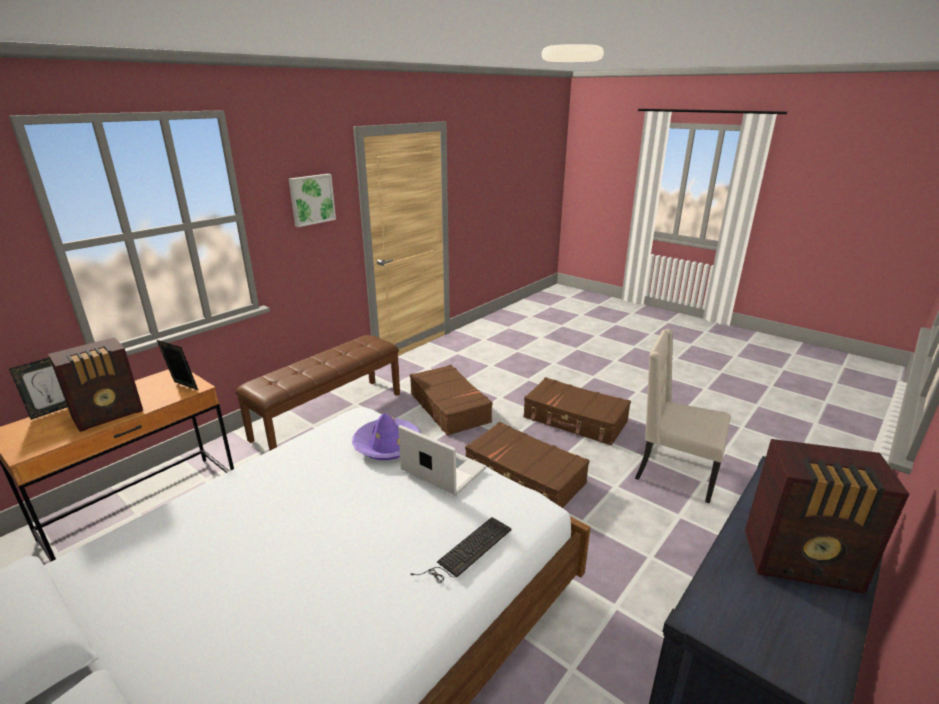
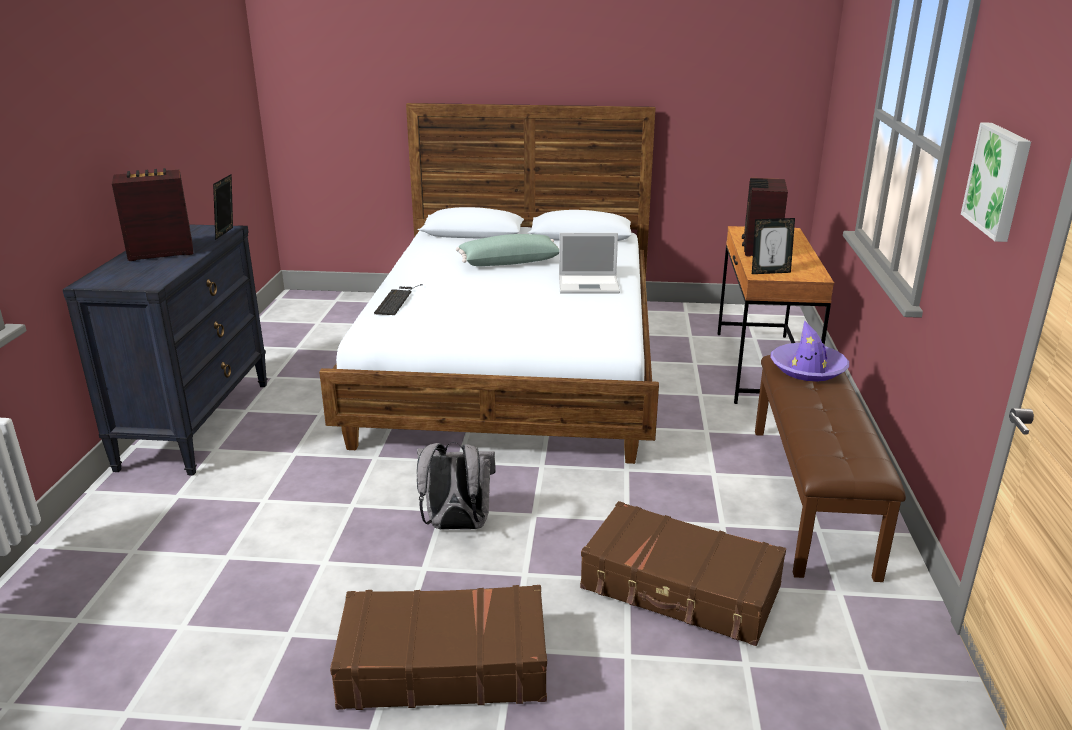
camera: 145 degrees right, 0 degrees up
picture frame [9,358,68,420] -> picture frame moved to [213,174,233,240]
purple hat [352,413,421,460] -> purple hat moved to [770,320,849,382]
laptop [398,425,486,496] -> laptop moved to [559,233,620,293]
brown suitcase [465,422,589,508] -> grey backpack [417,442,496,529]
beige chair [635,329,731,503] -> none
none -> green pillow [456,234,559,266]

